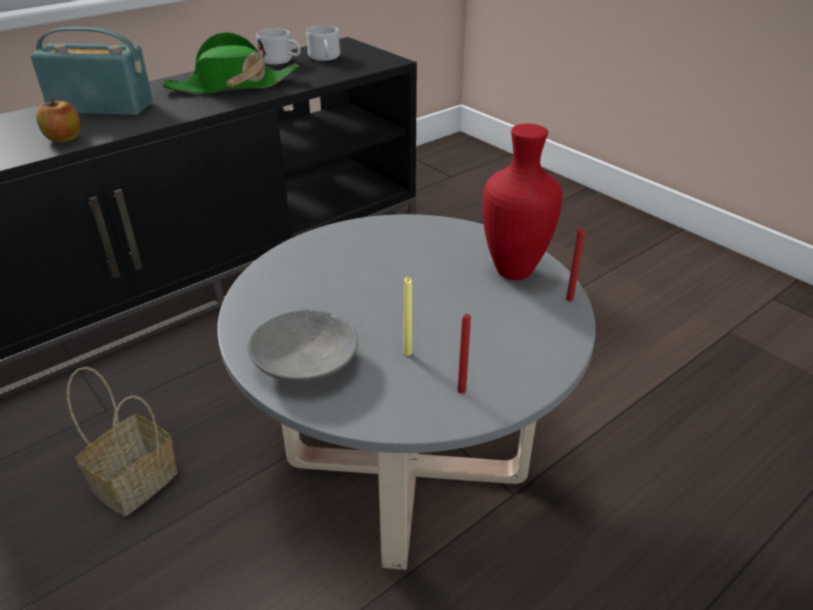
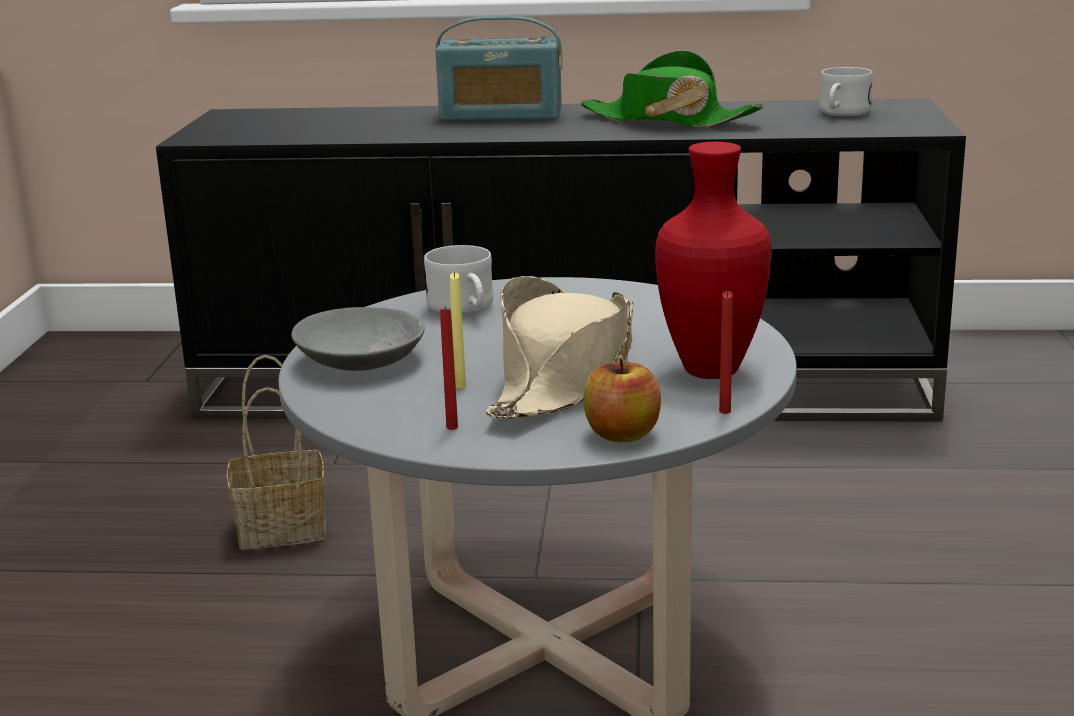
camera: 45 degrees right, 15 degrees down
radio [31,27,153,115] -> radio turned 135 degrees clockwise [435,16,563,121]
apple [36,98,81,142] -> apple moved to [583,357,661,442]
white mug [256,29,301,65] -> white mug moved to [424,245,493,315]
none -> beige hat [486,276,634,419]

